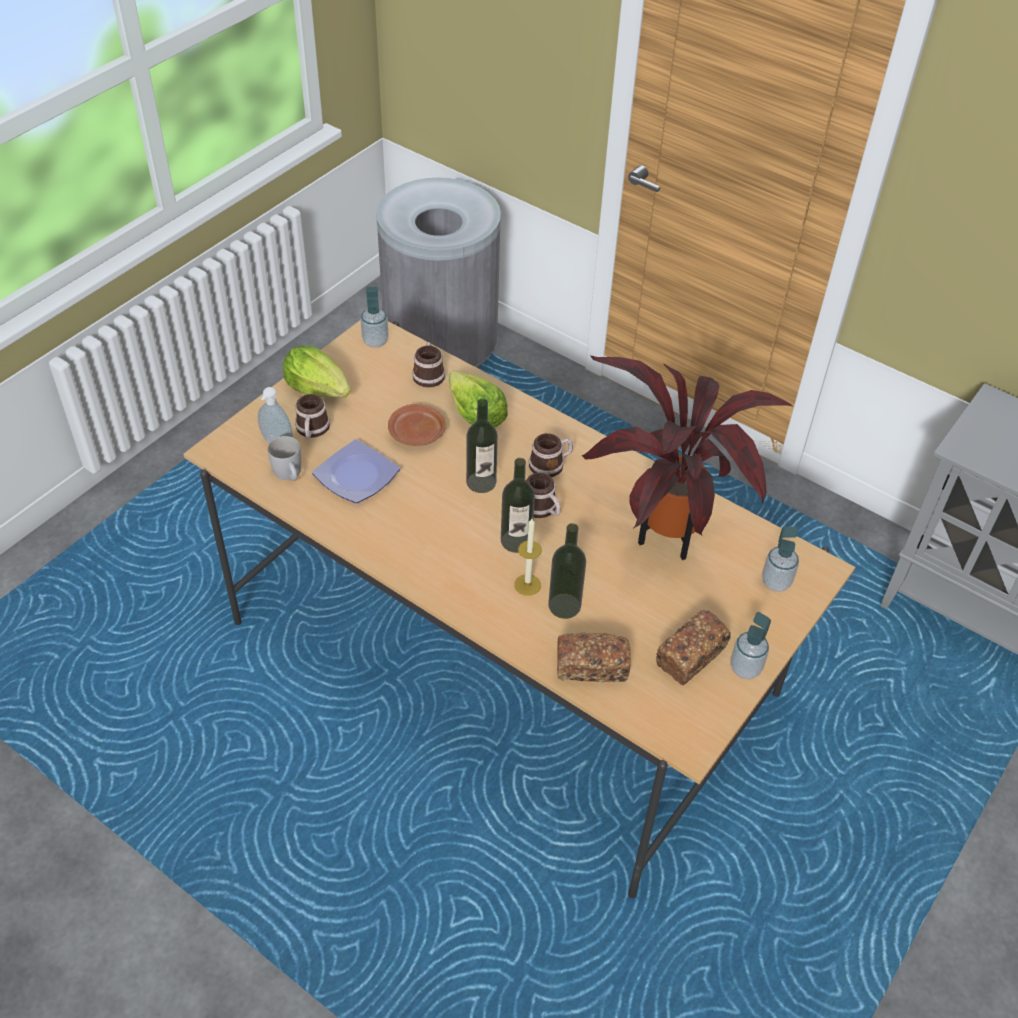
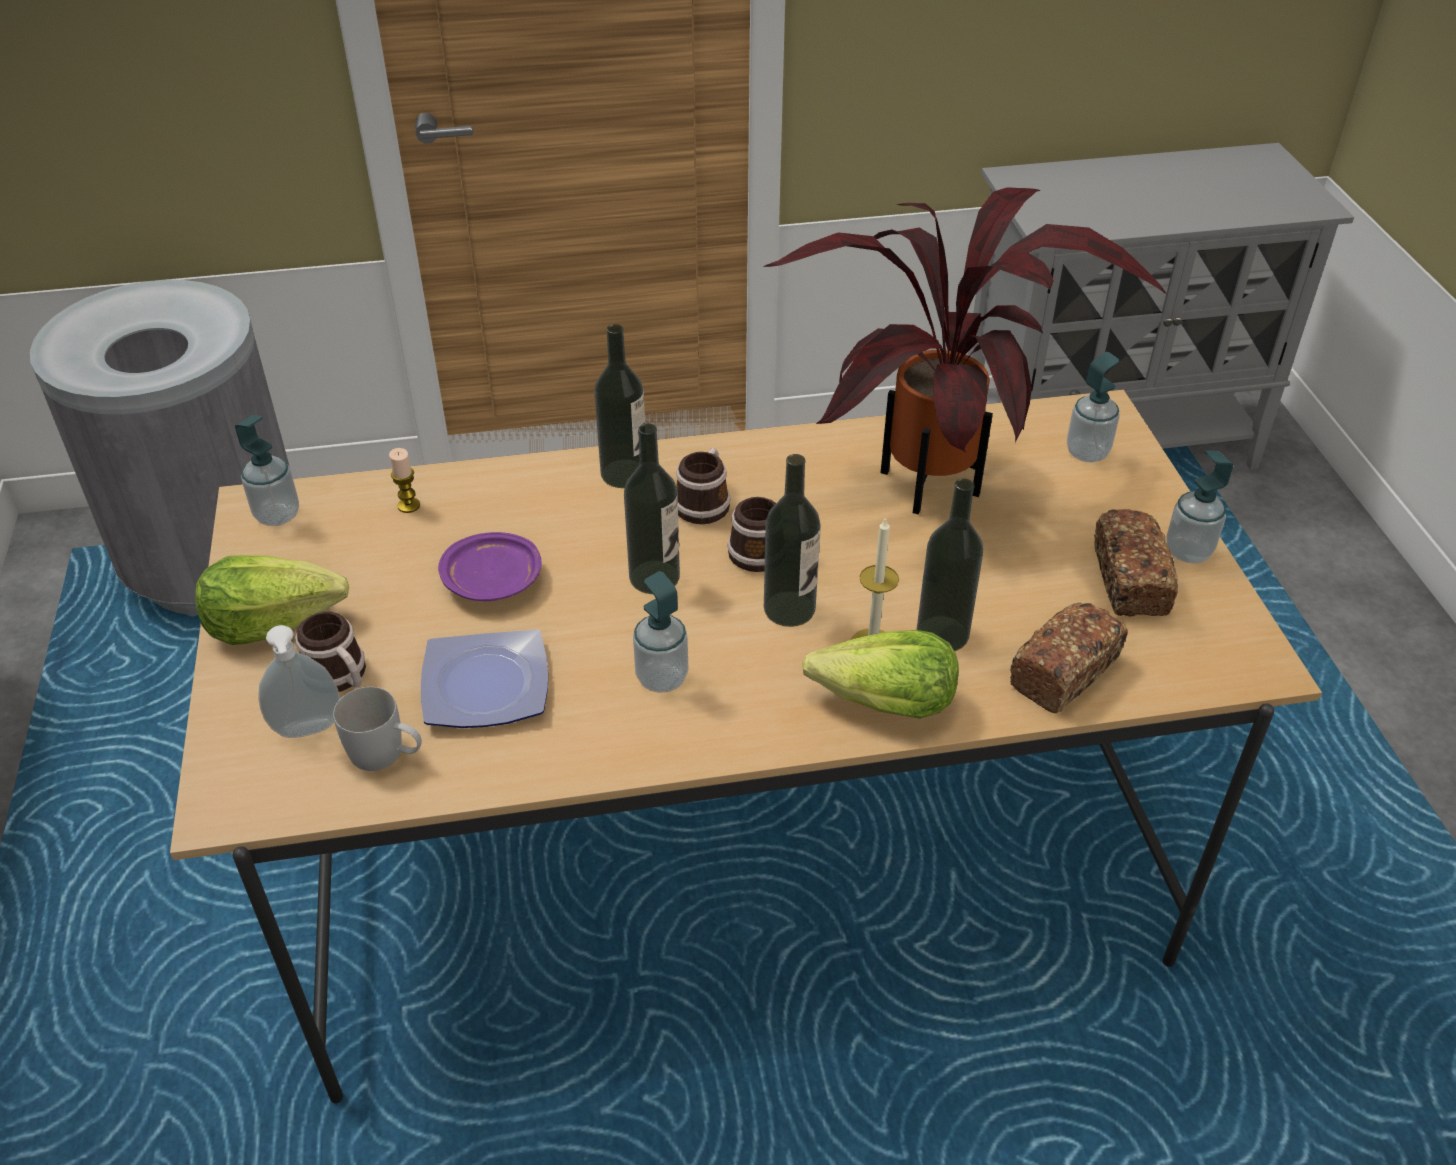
camera: 45 degrees left, 5 degrees down
brown plate [388,404,446,446] -> purple plate [438,532,541,601]
mug [412,342,445,388] -> candle [389,448,420,513]
lettuce [449,370,508,427] -> lettuce moved to [802,630,959,719]
none -> bottle [594,324,645,488]
none -> soap dispenser [633,571,688,693]

